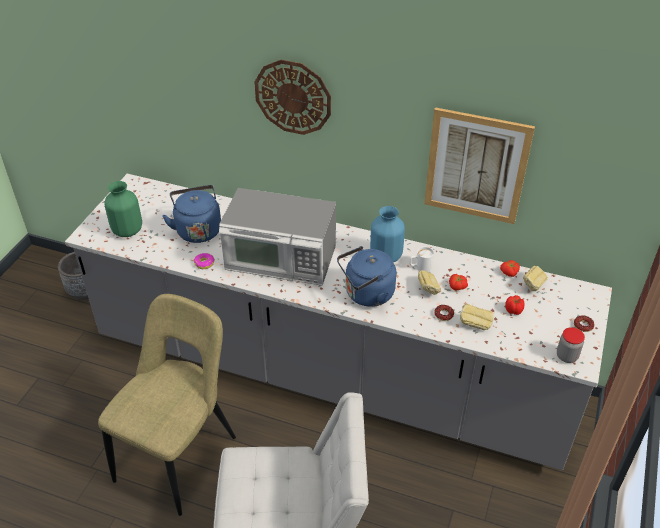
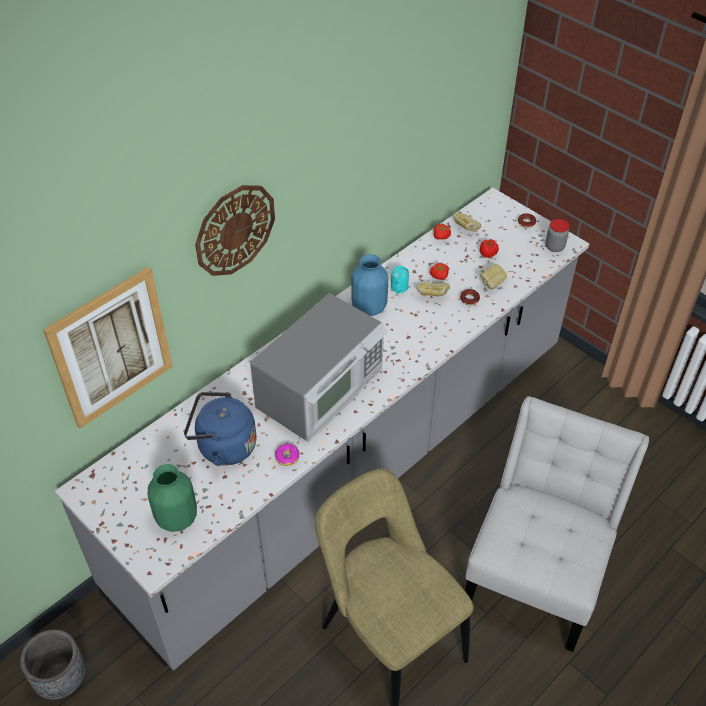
camera: 65 degrees left, 5 degrees up
blue kettle [337,246,396,307] -> none
white mug [409,247,434,272] -> turquoise mug [391,266,409,294]
picture [424,107,535,224] -> picture moved to [43,266,173,428]

